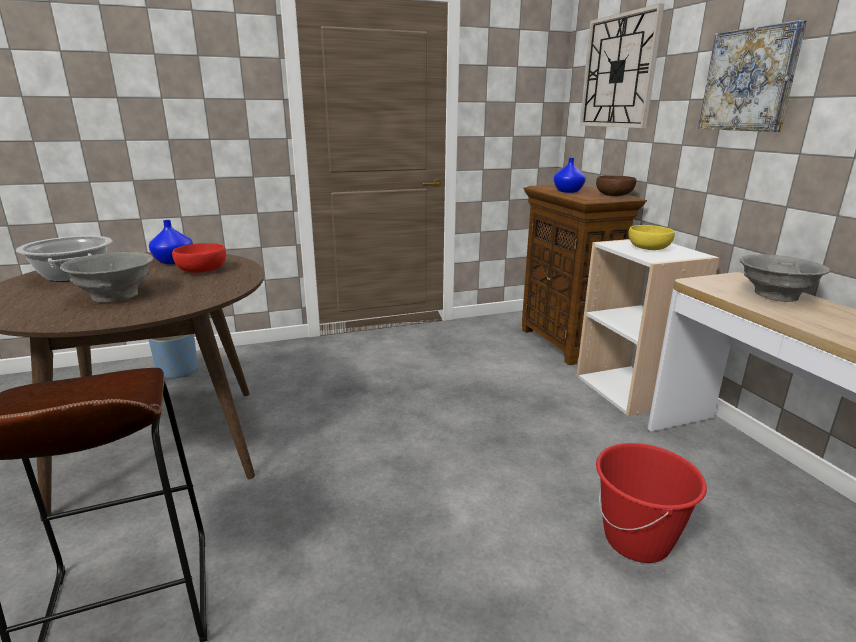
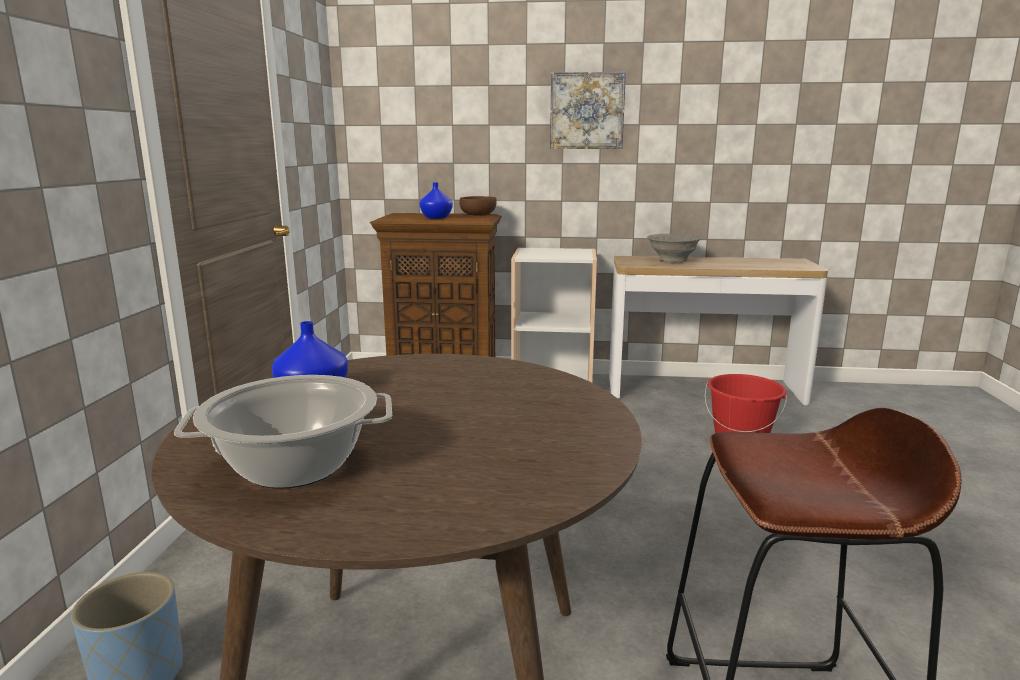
camera: 65 degrees left, 5 degrees down
grey bowl [60,252,153,302] -> none
red bowl [172,243,226,273] -> none
wall clock [580,3,664,128] -> none
yellow bowl [628,225,675,250] -> none

